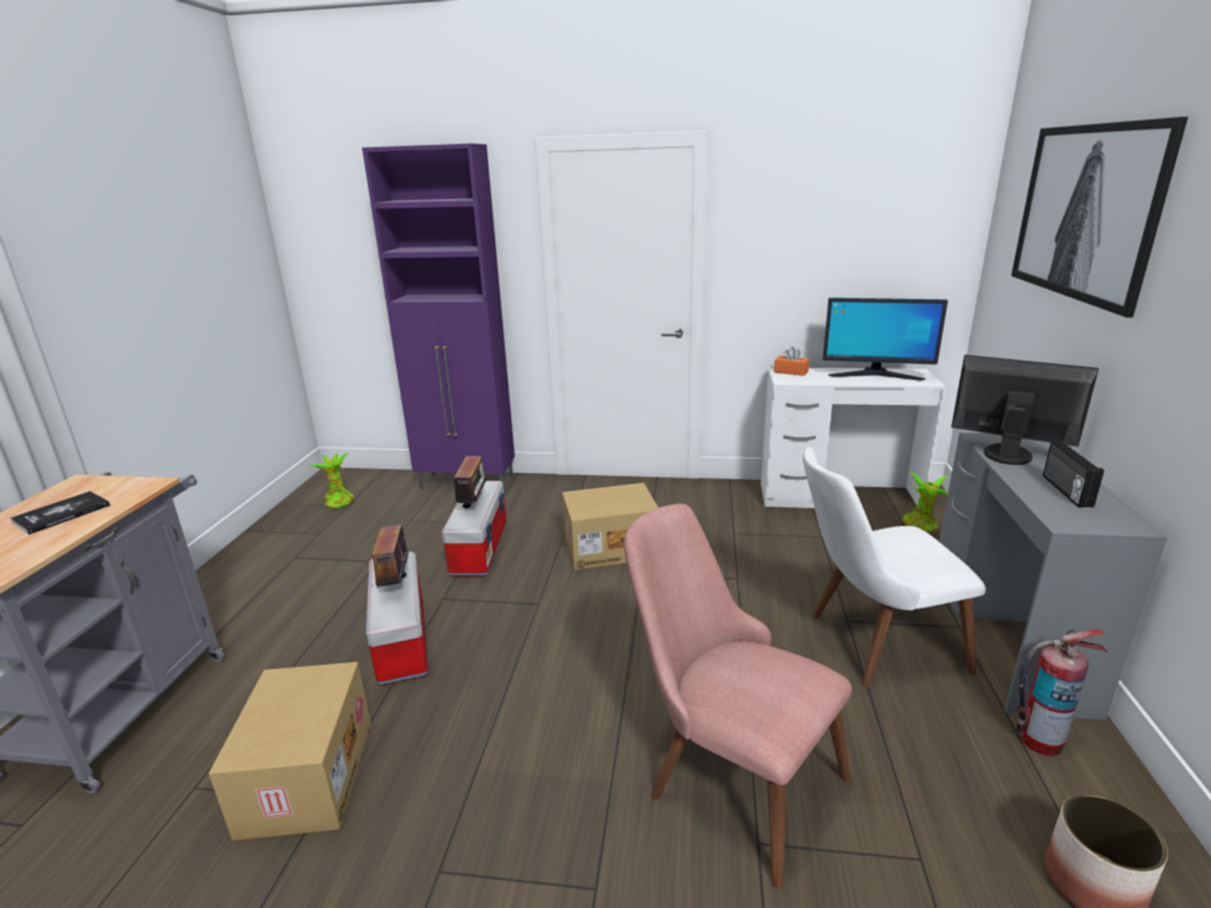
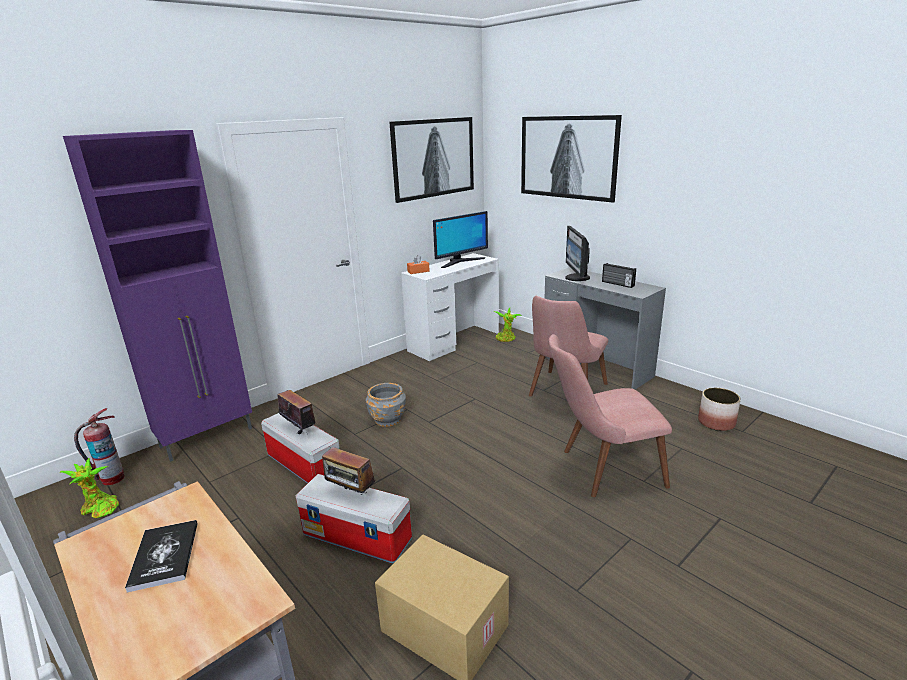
camera: 50 degrees left, 0 degrees up
cardboard box [562,483,659,570] -> grey planter [366,383,406,427]
white chair [803,447,986,687] -> pink chair [529,296,608,397]
monitor [951,355,1099,465] -> monitor turned 75 degrees counterclockwise [565,226,590,281]
fire extinguisher [1016,630,1108,757] -> fire extinguisher moved to [74,408,125,485]
none -> picture [389,117,474,203]

